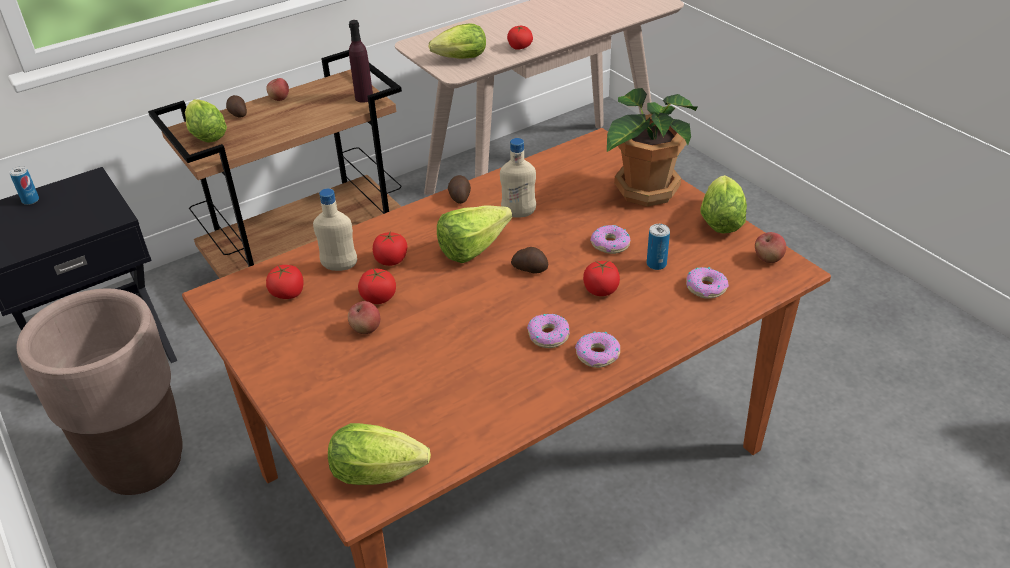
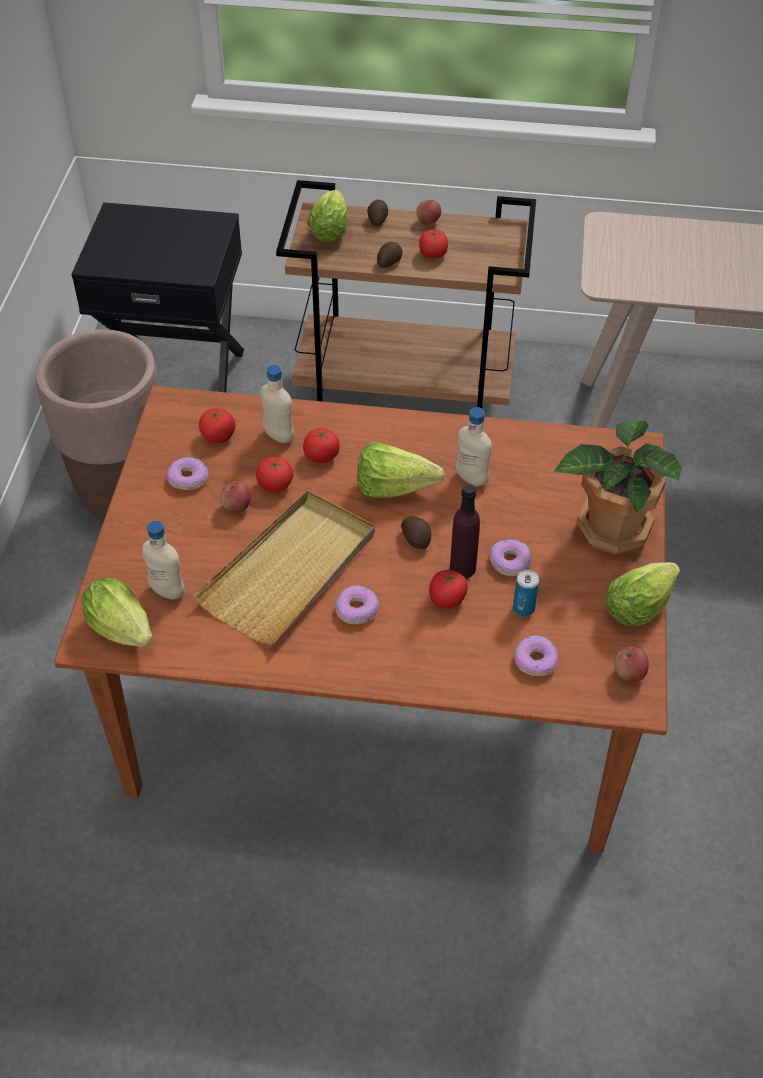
camera: 40 degrees right, 10 degrees up
can [9,166,39,205] -> none
purple bottle [349,20,373,103] -> purple bottle moved to [450,484,480,578]
lettuce [429,24,486,59] -> none
potato [448,175,471,204] -> potato moved to [377,242,402,268]
tomato [507,26,533,50] -> tomato moved to [419,230,448,258]
donut [575,331,620,368] -> donut moved to [167,457,208,490]
none -> beige bottle [142,521,185,600]
none -> beige tray [193,490,375,645]

